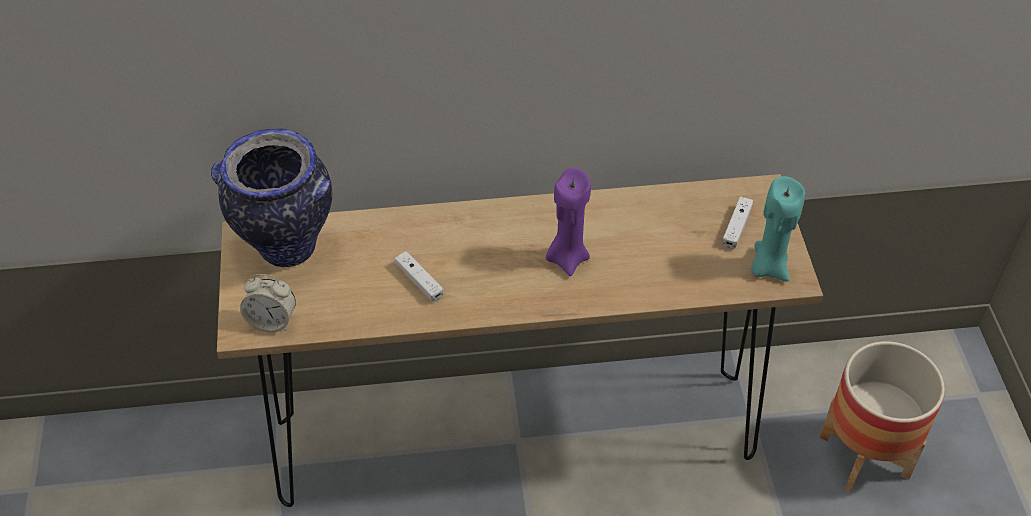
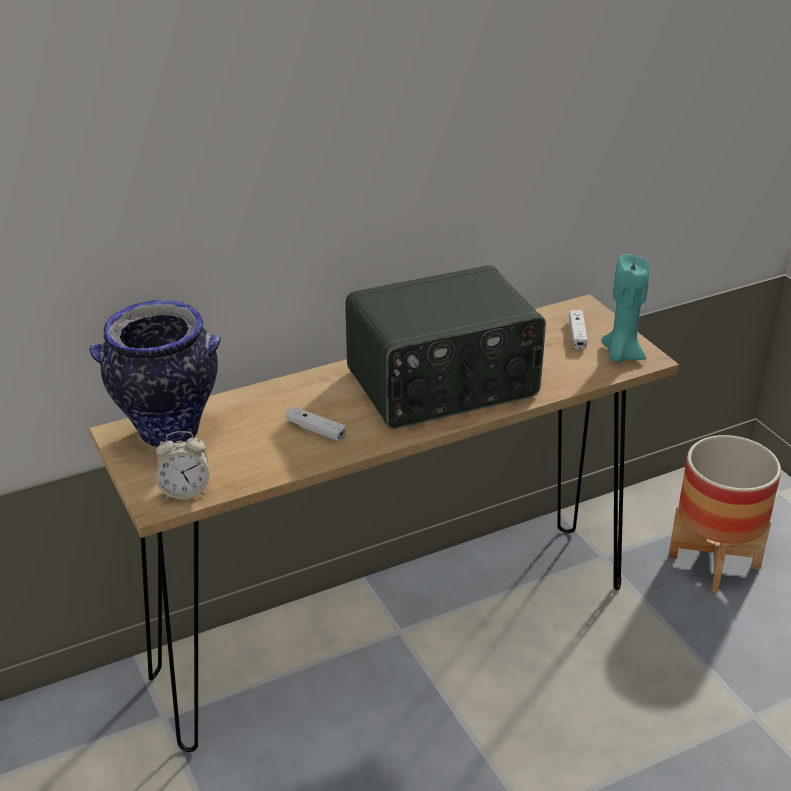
camera: 20 degrees left, 15 degrees down
purple candle [546,168,591,276] -> radio [345,265,546,429]

